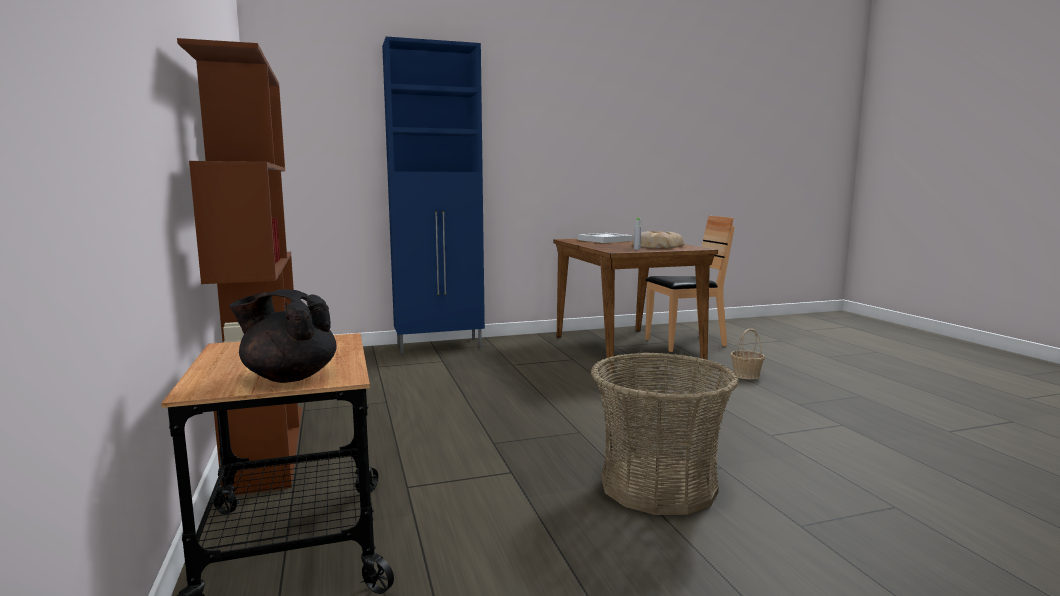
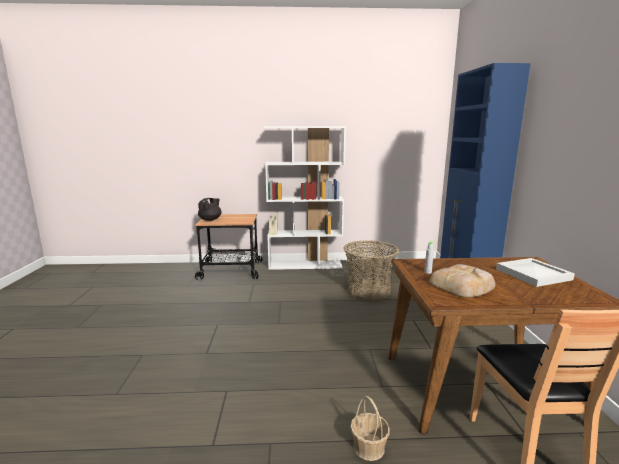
camera: 105 degrees right, 5 degrees up
brown bookcase [177,38,302,497] -> white bookcase [264,126,346,270]
basket [591,352,739,515] -> basket moved to [343,241,399,301]

